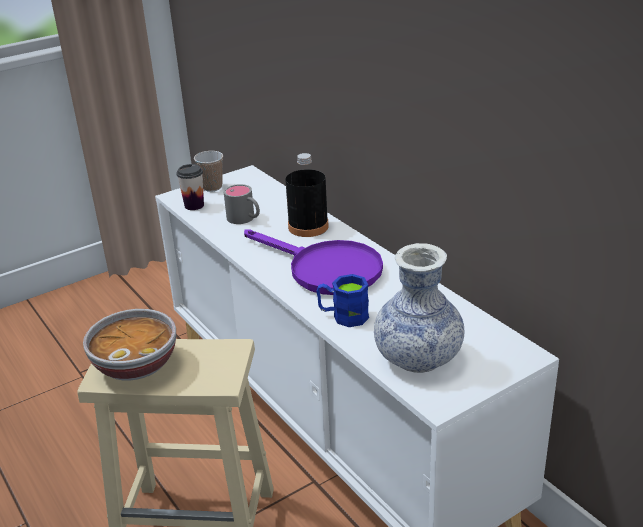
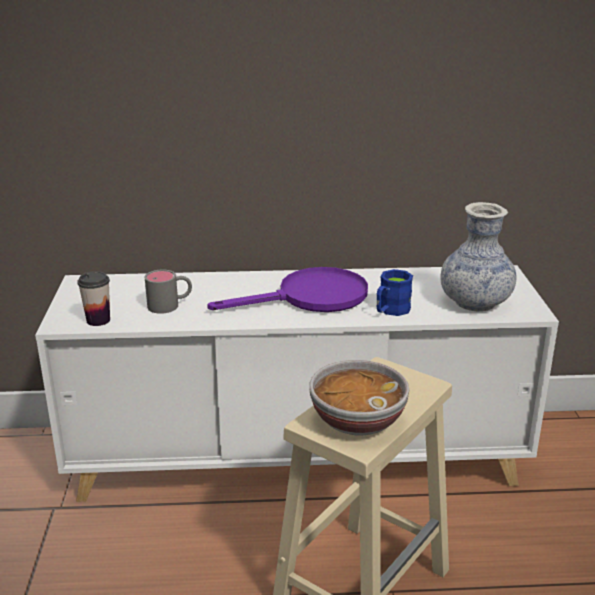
camera: 60 degrees left, 5 degrees down
cup [194,151,223,192] -> none
black bottle [285,153,329,237] -> none

